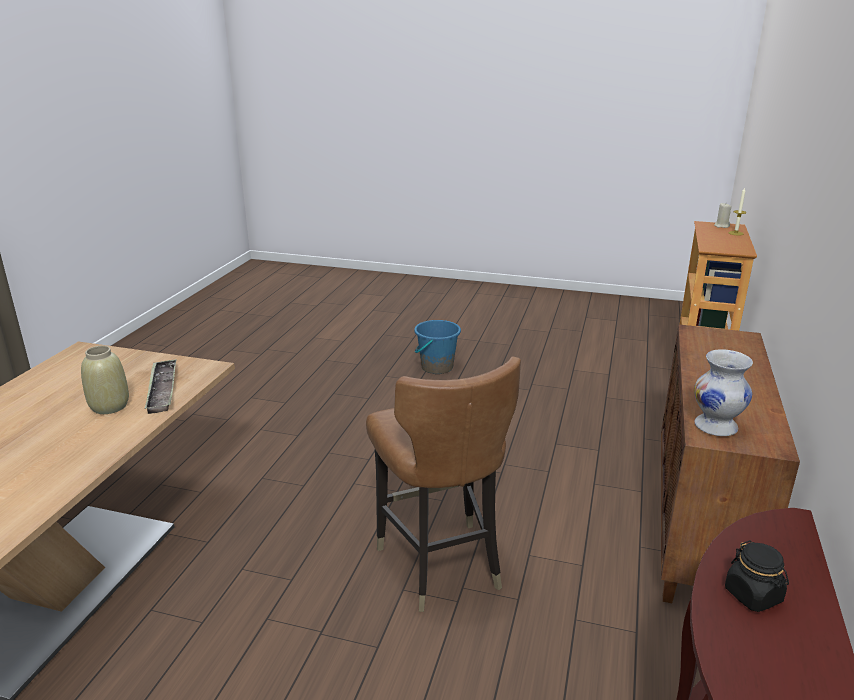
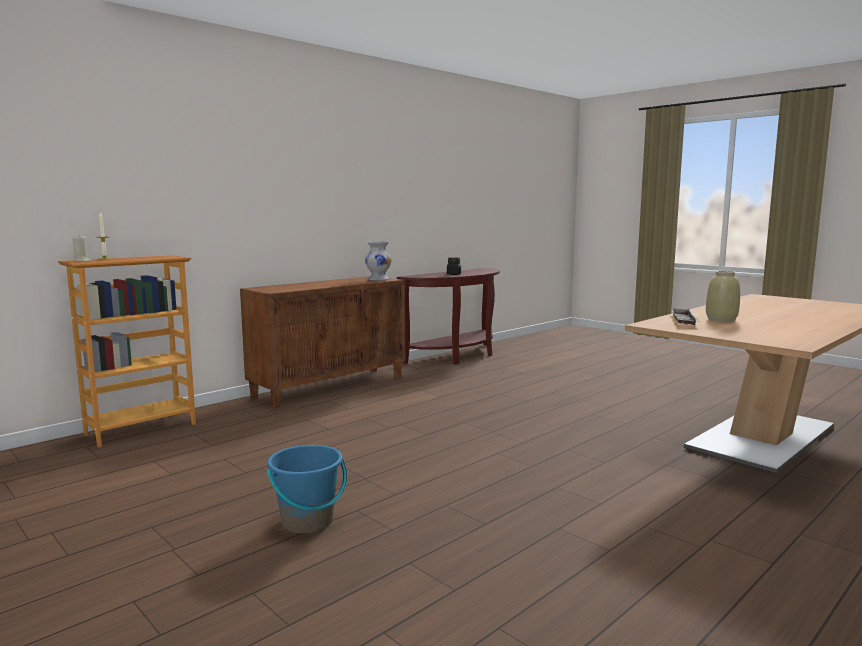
camera: 150 degrees left, 15 degrees down
brown chair [366,357,521,612] -> none

